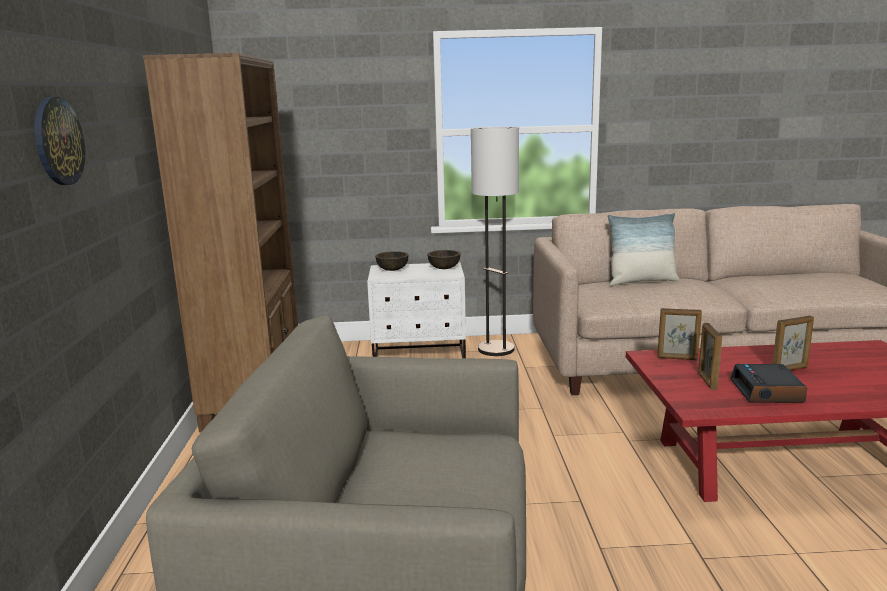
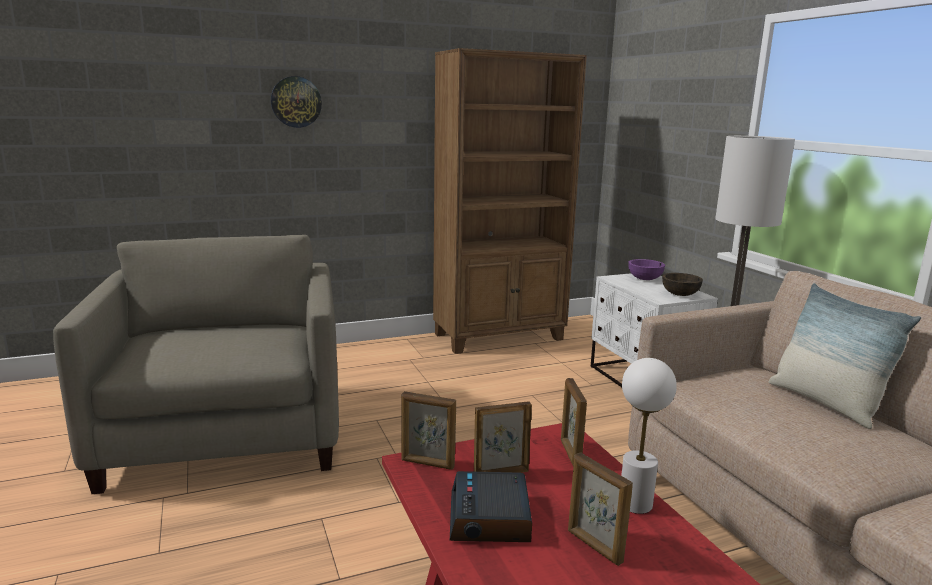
camera: 70 degrees right, 0 degrees up
brown bowl [375,251,409,271] -> purple bowl [628,259,665,280]
alarm clock [730,364,807,403] -> alarm clock turned 75 degrees counterclockwise [450,471,532,542]
none -> picture frame [401,391,456,470]
none -> white table lamp [621,358,677,514]

